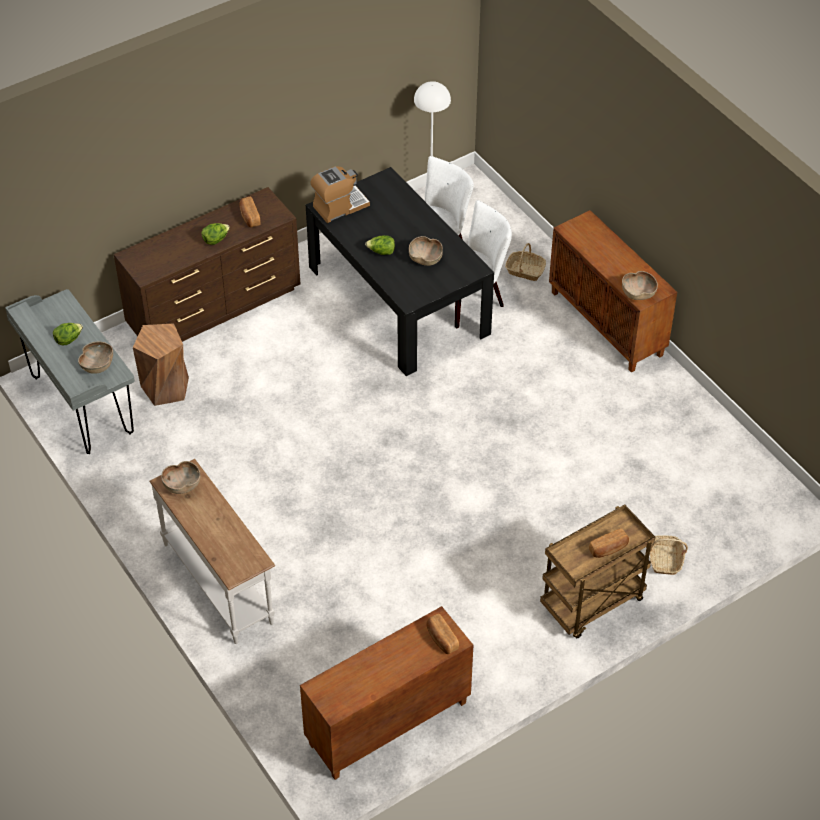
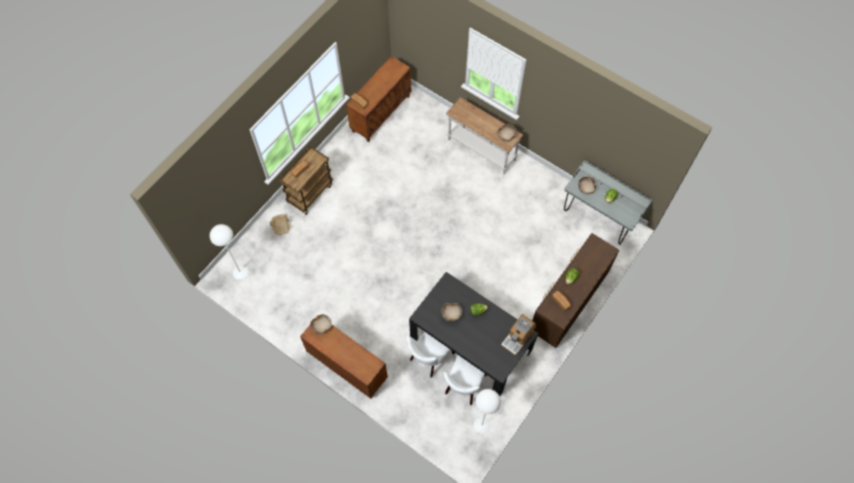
camera: 160 degrees right, 15 degrees up
brown stool [133,323,189,406] -> none
basket [505,243,546,281] -> none
none -> white floor lamp [210,224,248,280]

